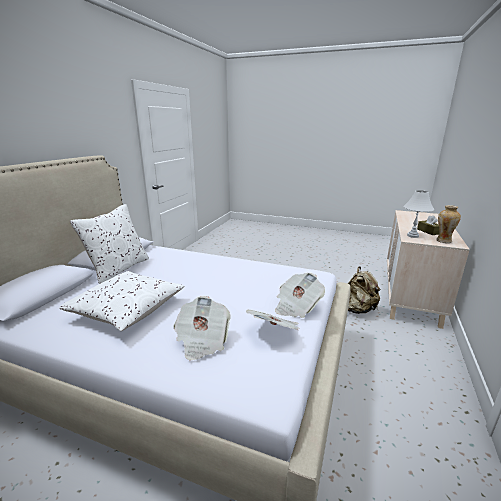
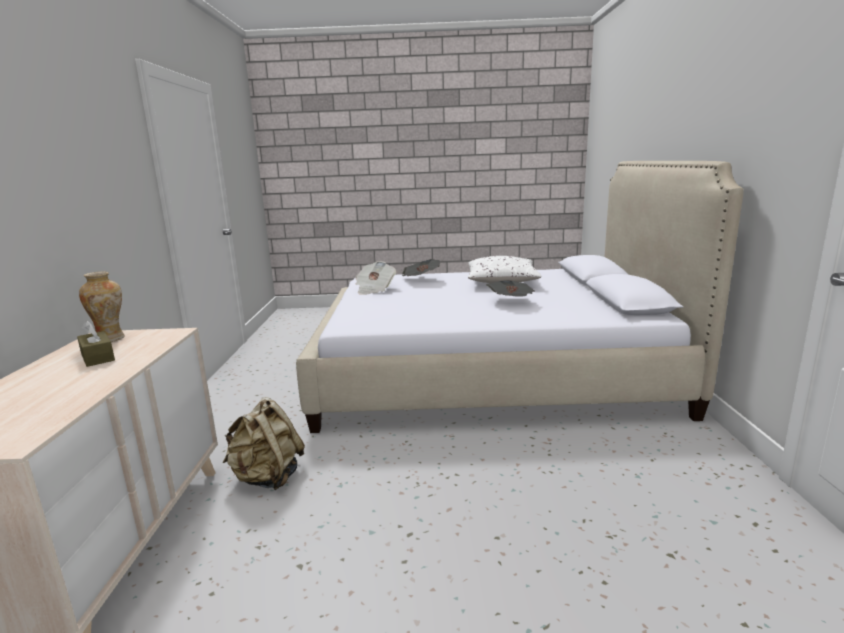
camera: 160 degrees right, 5 degrees down
white pillow [70,204,149,284] -> none
newspaper [275,273,325,318] -> newspaper moved to [486,280,535,297]
white table lamp [403,190,434,238] -> none

